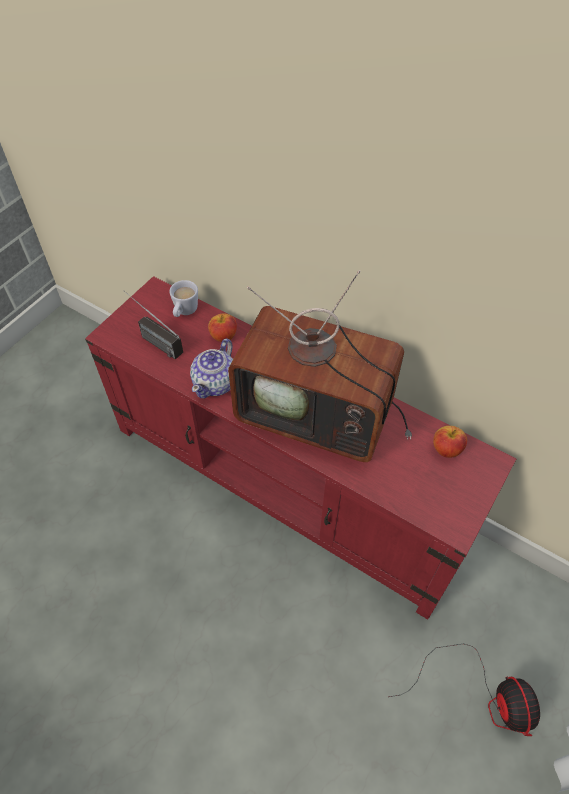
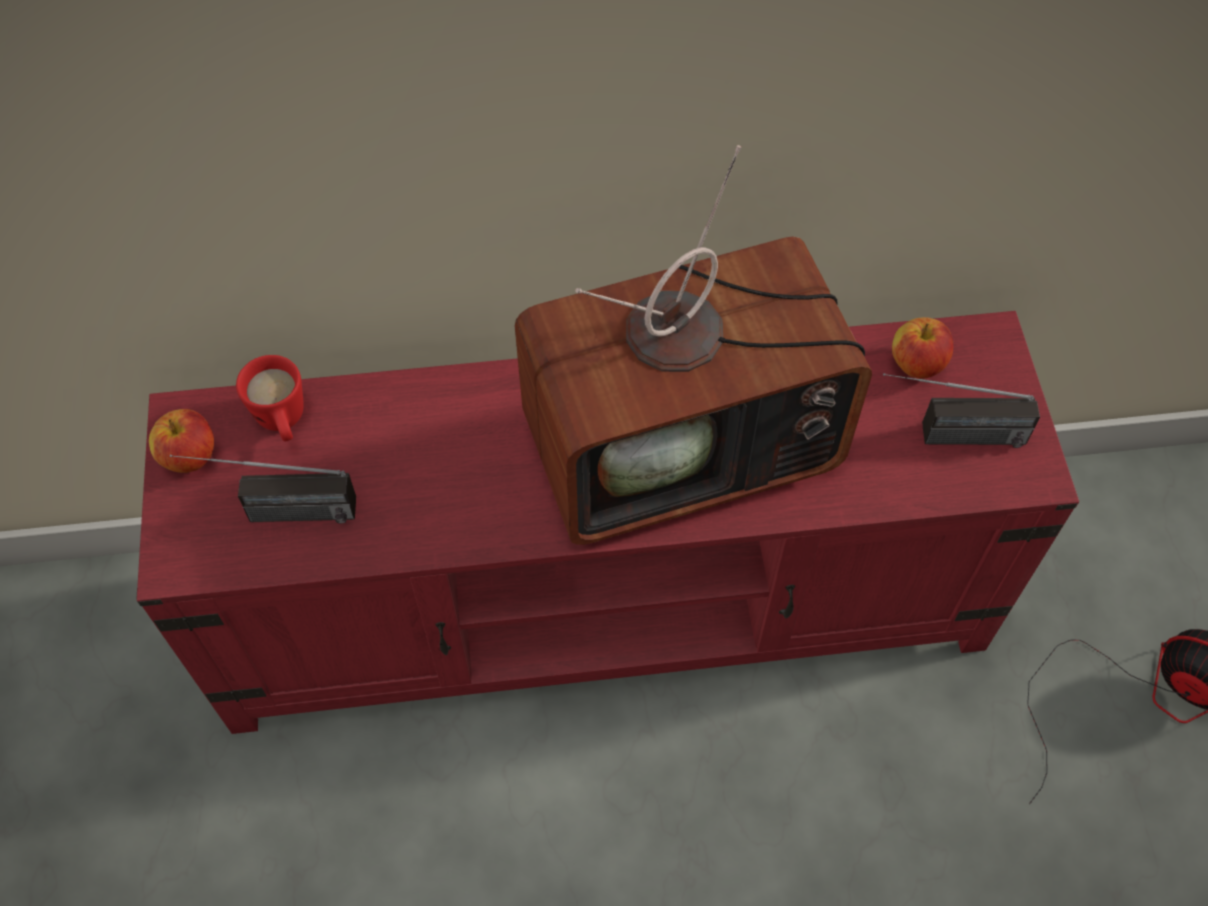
camera: 40 degrees left, 5 degrees up
white mug [170,280,198,317] -> red mug [236,355,304,442]
teapot [190,339,233,398] -> none
apple [208,314,237,342] -> apple moved to [149,409,214,473]
none -> radio [883,373,1040,448]

